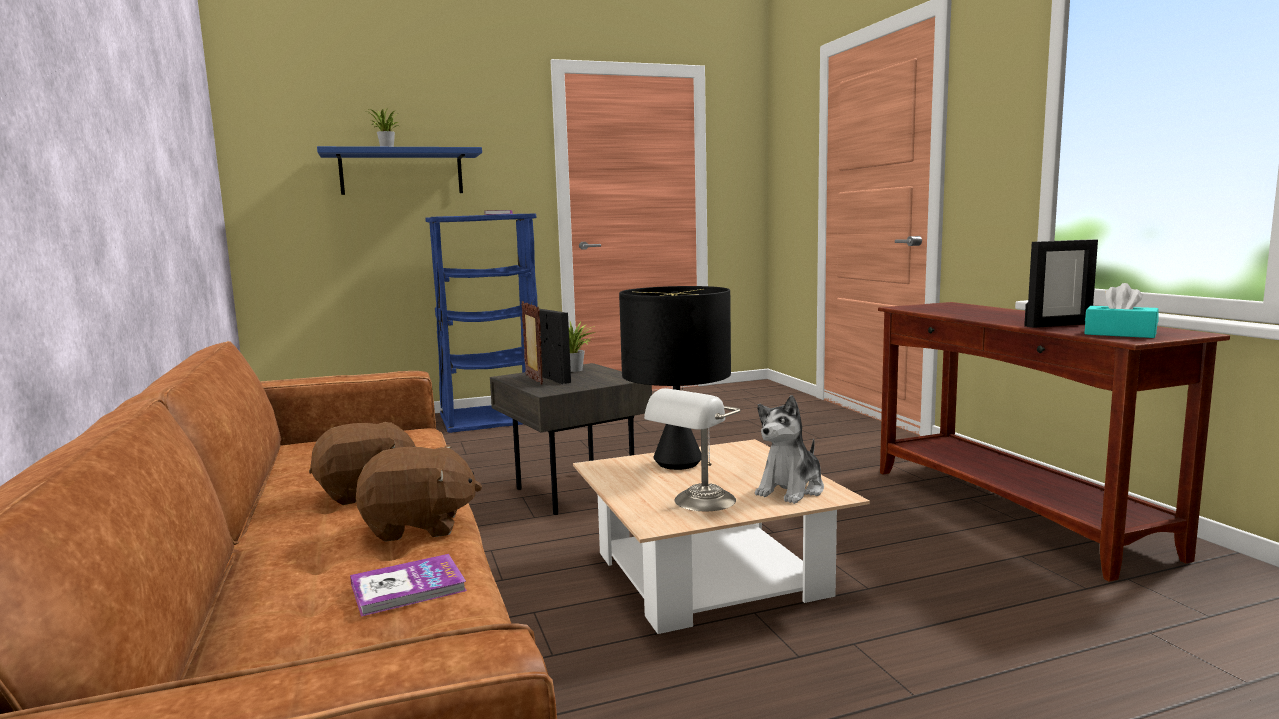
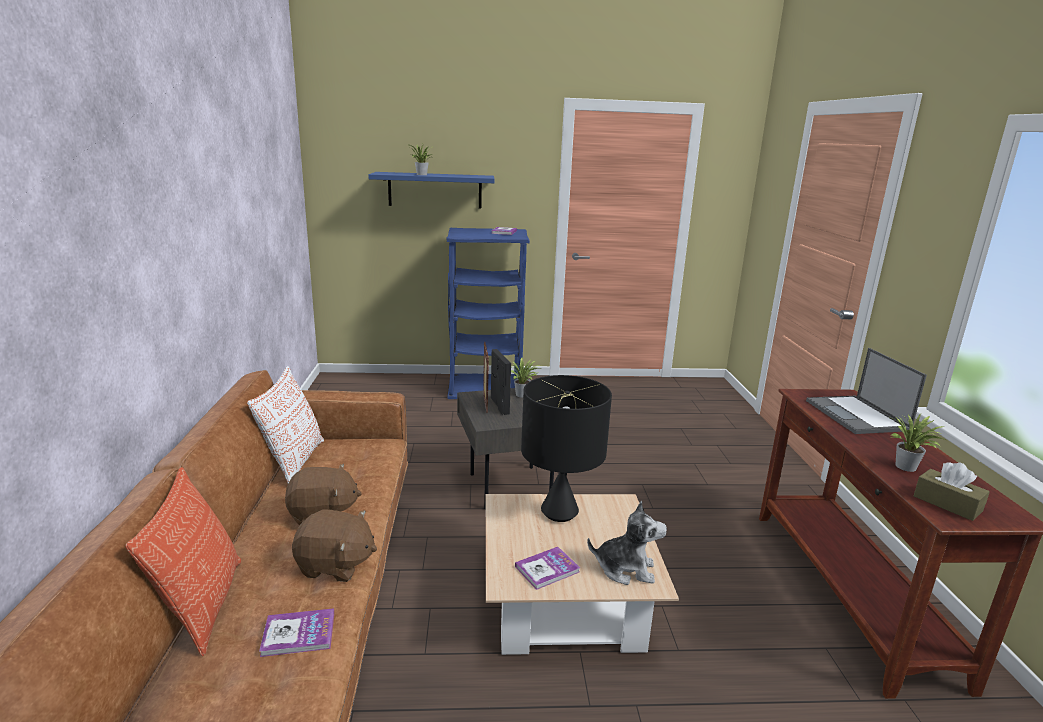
camera: 15 degrees right, 10 degrees up
white table lamp [644,389,741,511] -> book [515,547,580,590]
plush toy [755,395,824,504] -> plush toy turned 135 degrees counterclockwise [587,501,667,585]
picture frame [1024,239,1098,328] -> potted plant [888,414,945,472]
turquoise tissue box [1085,283,1159,338] -> brown tissue box [914,462,990,521]
none -> orange pillow [125,467,241,656]
none -> white pillow [247,366,324,483]
none -> laptop [806,348,927,434]

